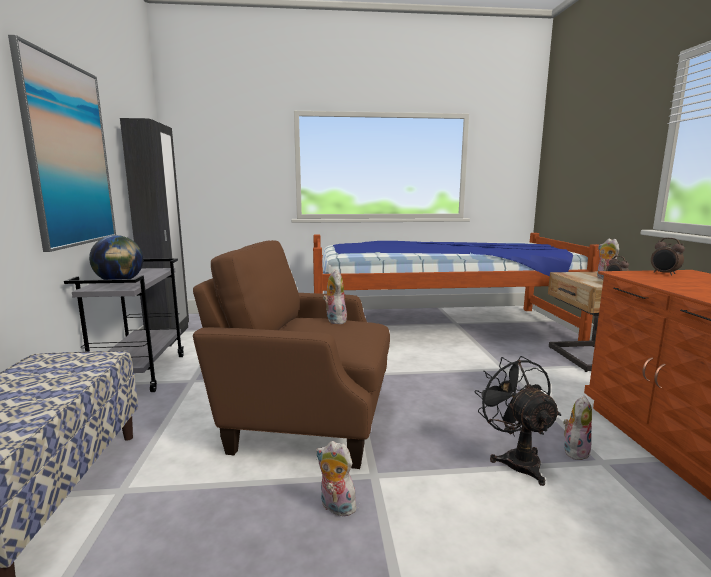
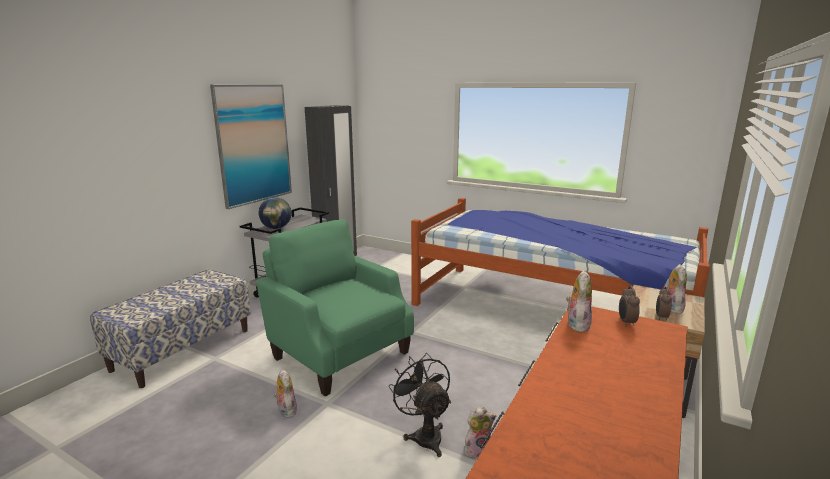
camera: 35 degrees right, 5 degrees up
brown armchair [193,240,390,469] -> green armchair [256,219,414,397]
plush toy [323,269,347,324] -> plush toy moved to [566,270,592,332]
black fan [474,356,561,486] -> black fan turned 45 degrees counterclockwise [389,353,451,457]

